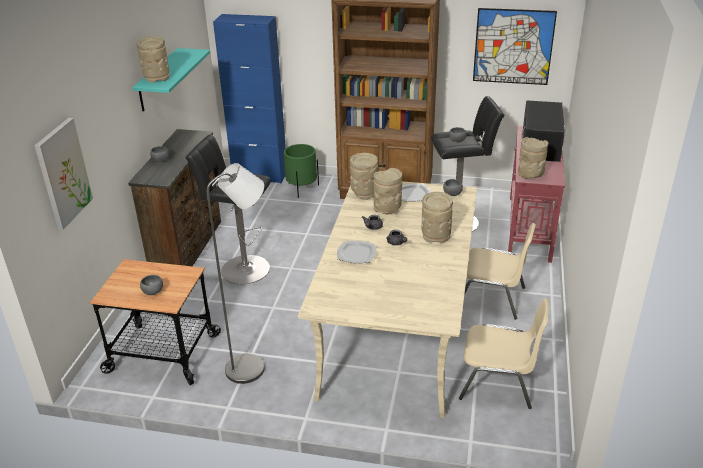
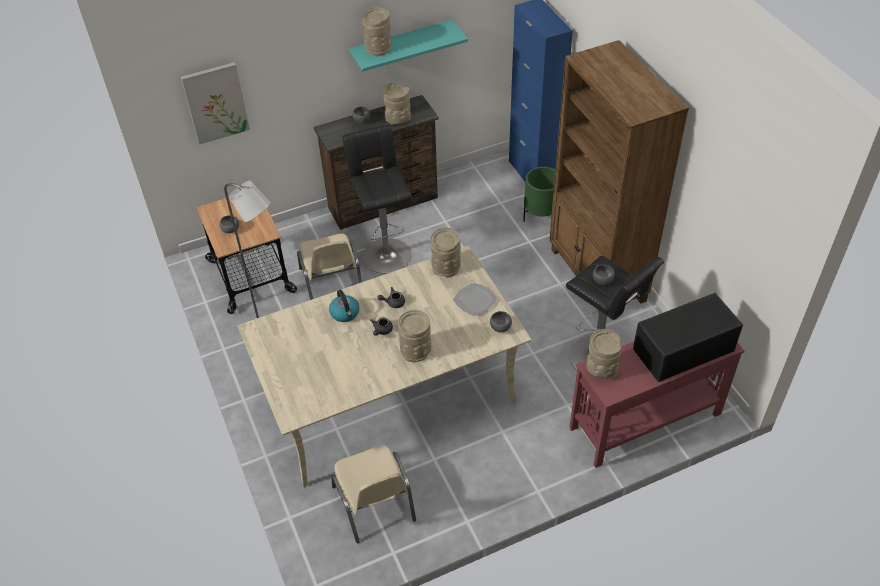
camera: 55 degrees right, 15 degrees up
plate [337,241,377,263] -> kettle [329,290,359,322]
beige vase [374,168,402,214] -> beige vase moved to [383,83,411,125]
beige chair [464,223,536,320] -> beige chair moved to [297,233,362,300]
picture [473,8,557,85] -> none

